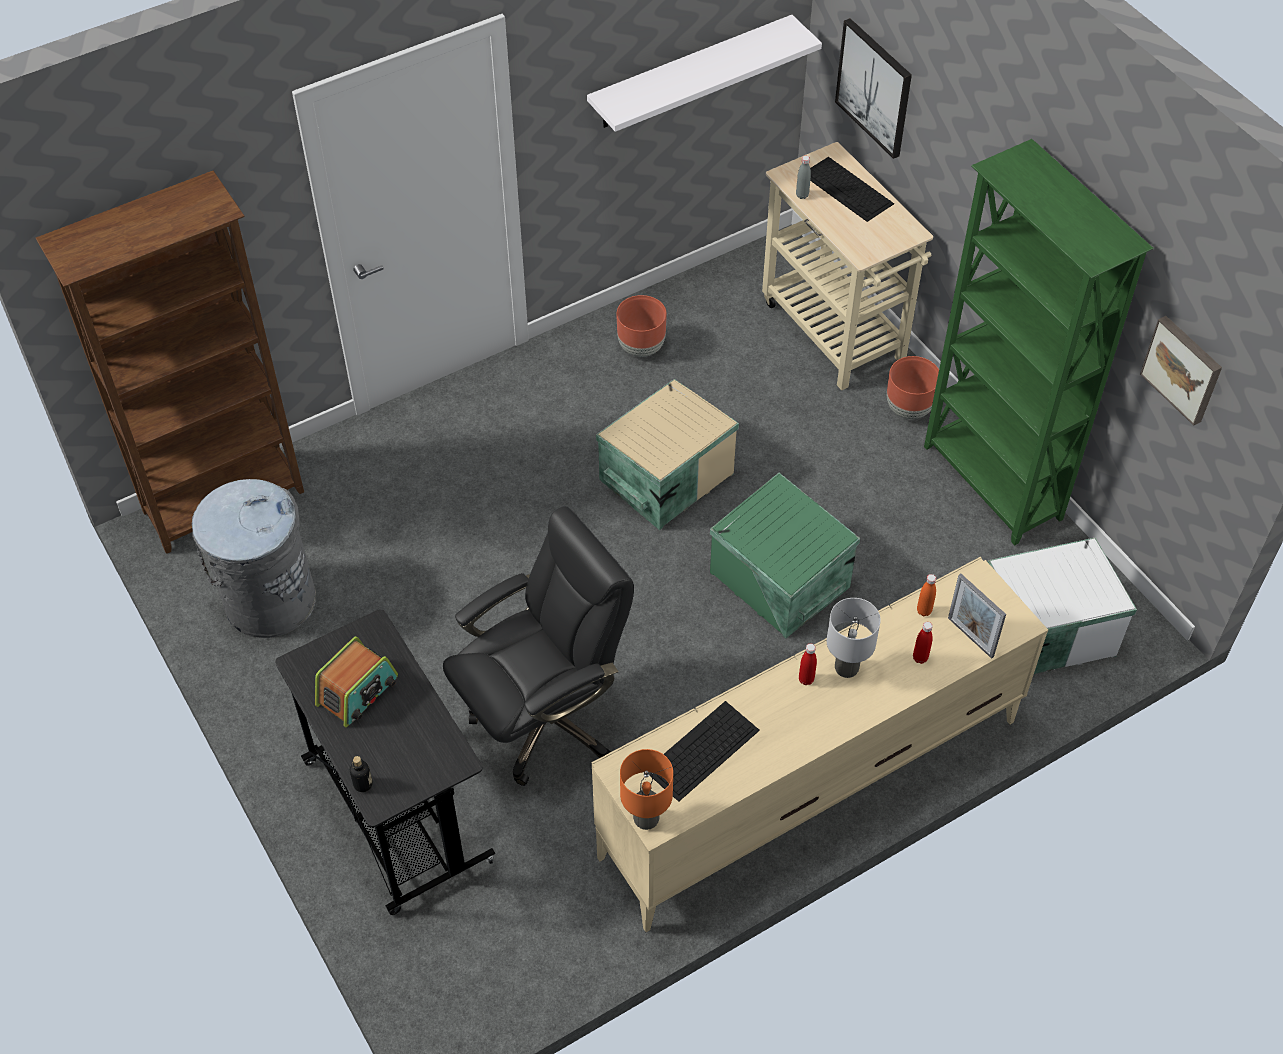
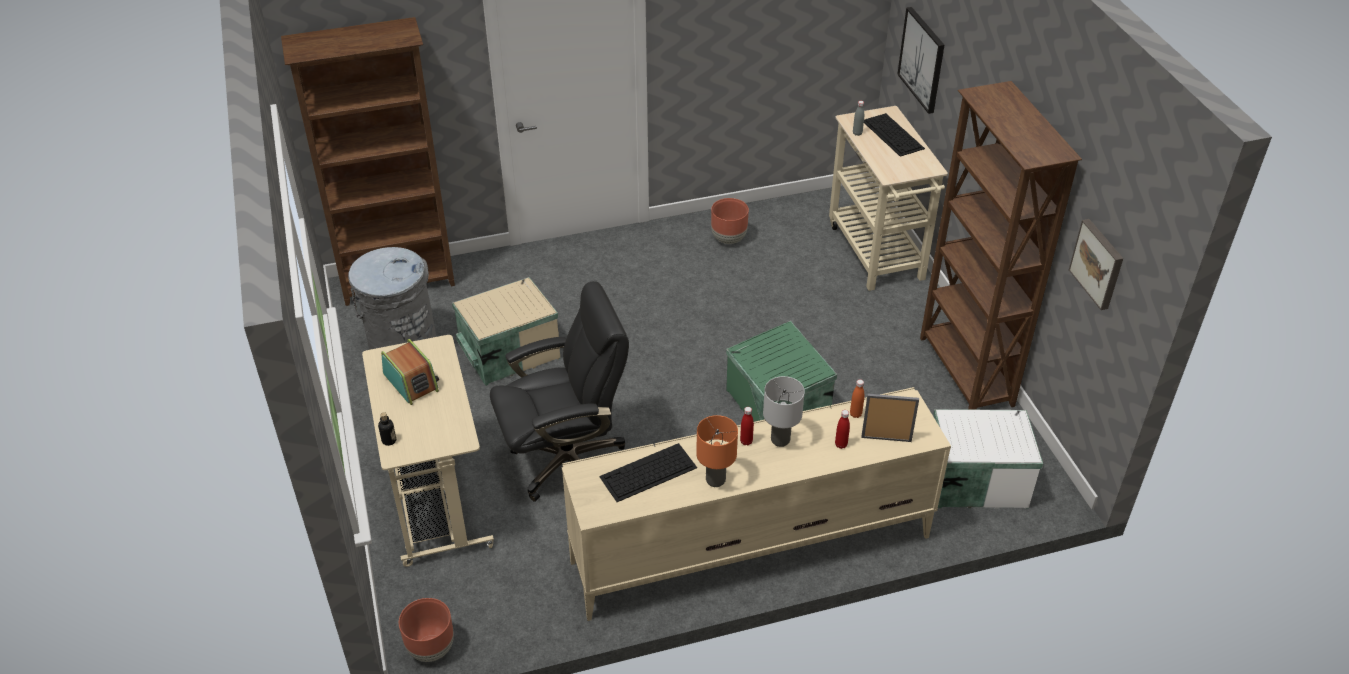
camera: 15 degrees right, 10 degrees down
black desk [275,609,495,915] -> beige desk [362,335,494,567]
radio [315,636,398,727] -> radio turned 90 degrees counterclockwise [381,339,439,405]
white shelf [587,15,822,132] -> none
beige storage box [596,379,739,530] -> beige storage box moved to [452,277,560,386]
orange table lamp [620,749,673,830] -> orange table lamp moved to [696,415,738,487]
brown planter [887,356,939,419] -> brown planter moved to [399,598,454,662]
green bookcase [924,139,1154,546] -> brown bookcase [920,81,1082,410]
picture frame [948,574,1006,659] -> picture frame turned 120 degrees clockwise [861,394,919,442]

